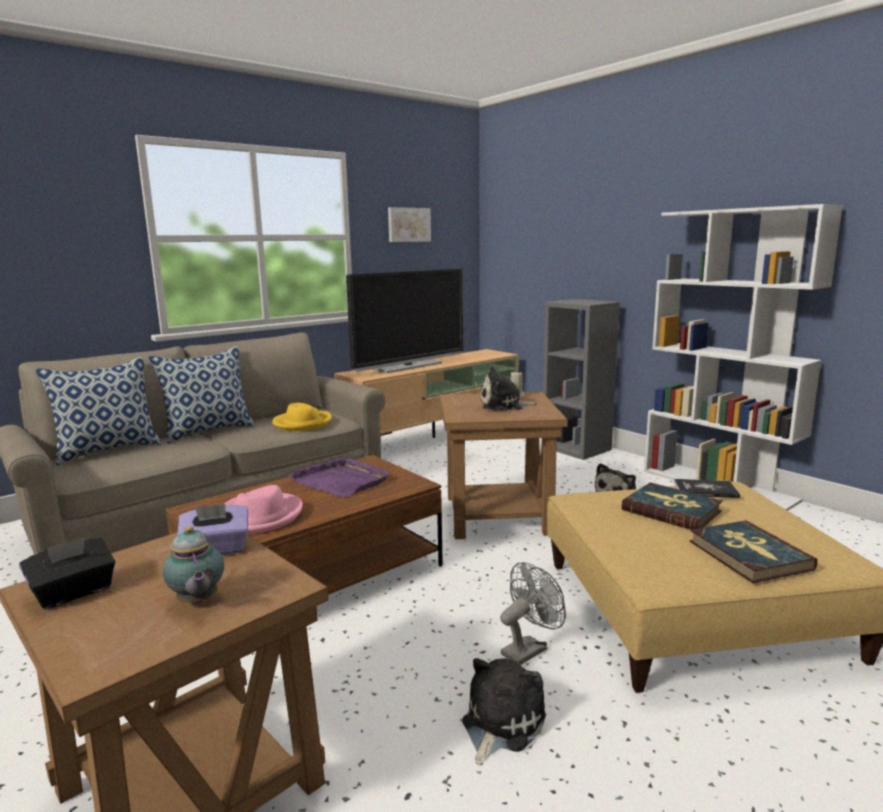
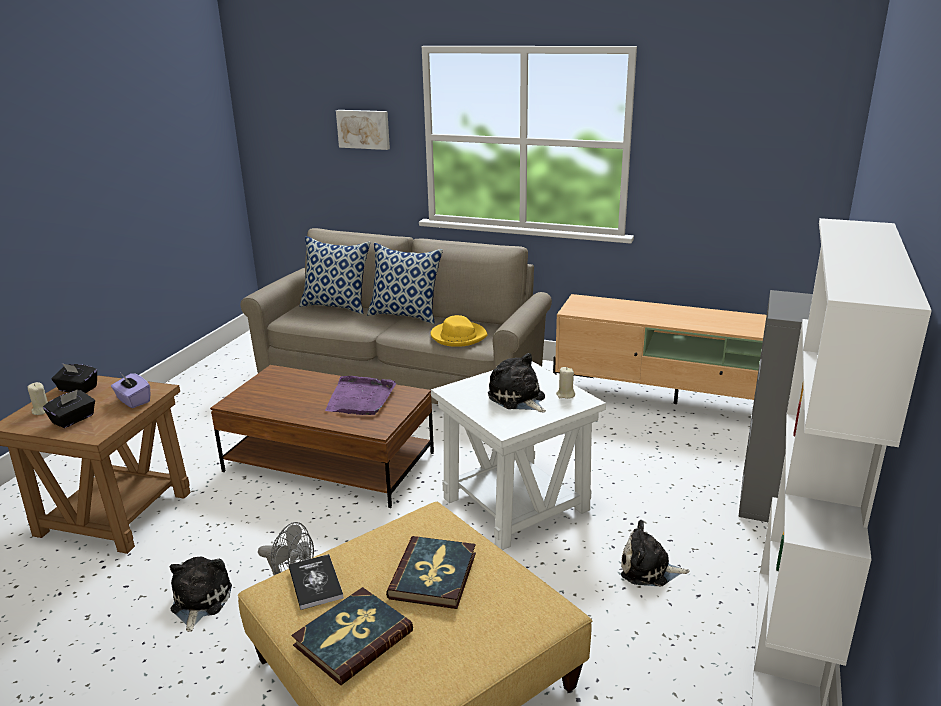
camera: 60 degrees right, 10 degrees up
teapot [163,526,224,604] -> black tissue box [43,389,95,428]
pink hat [224,485,303,534] -> none
television [346,269,463,373] -> none
picture [388,207,431,242] -> picture moved to [336,110,390,150]
brown side table [439,391,568,539] -> white side table [431,361,606,550]
plush toy [462,658,546,766] -> plush toy turned 90 degrees counterclockwise [169,556,232,632]
book [674,479,740,498] -> book moved to [289,554,344,610]
none -> beige candle [28,382,48,415]

